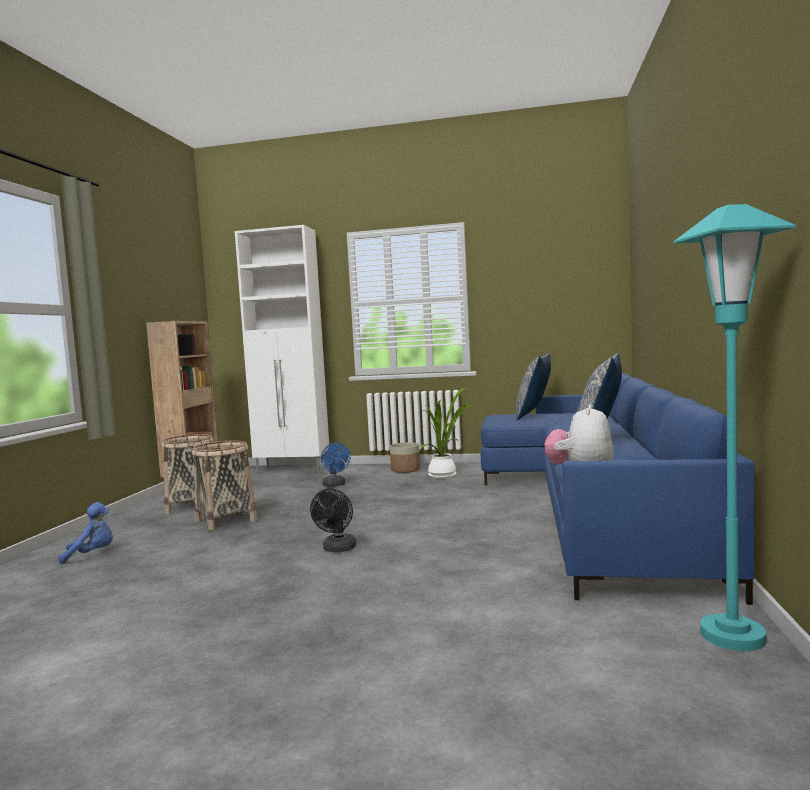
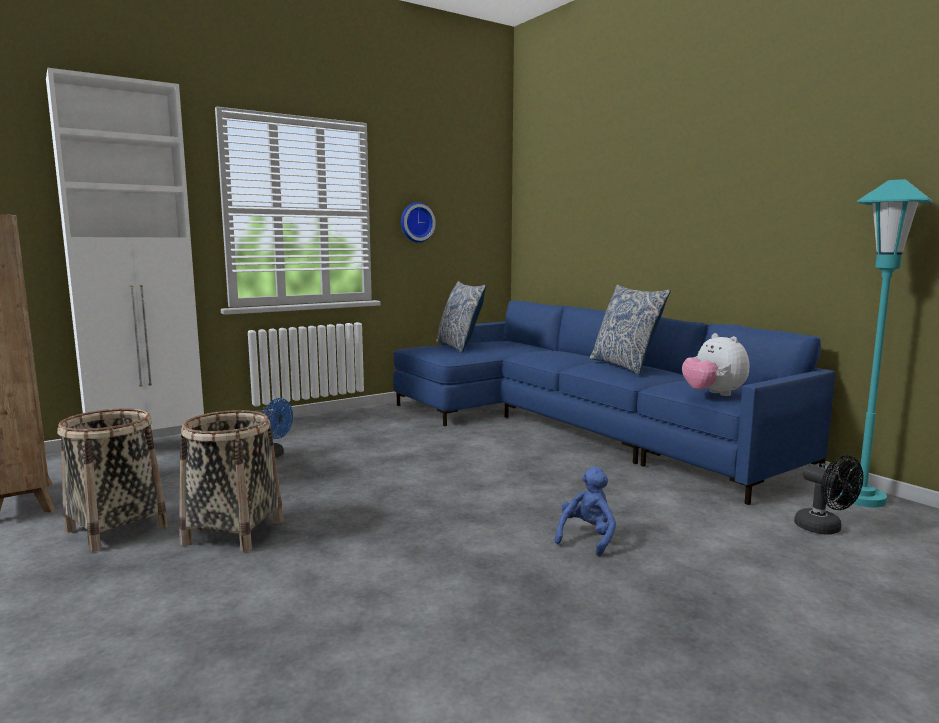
camera: 45 degrees left, 5 degrees up
blue plush toy [58,502,113,564] -> blue plush toy moved to [554,466,616,556]
black fan [310,489,356,552] -> black fan moved to [794,455,863,534]
planter [390,442,420,473] -> none
potted plant [419,387,471,479] -> none
none -> wall clock [401,202,436,243]

